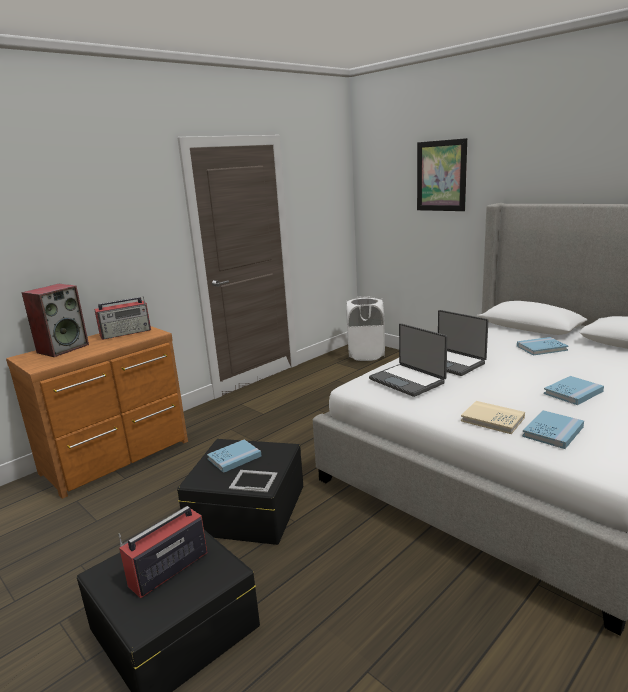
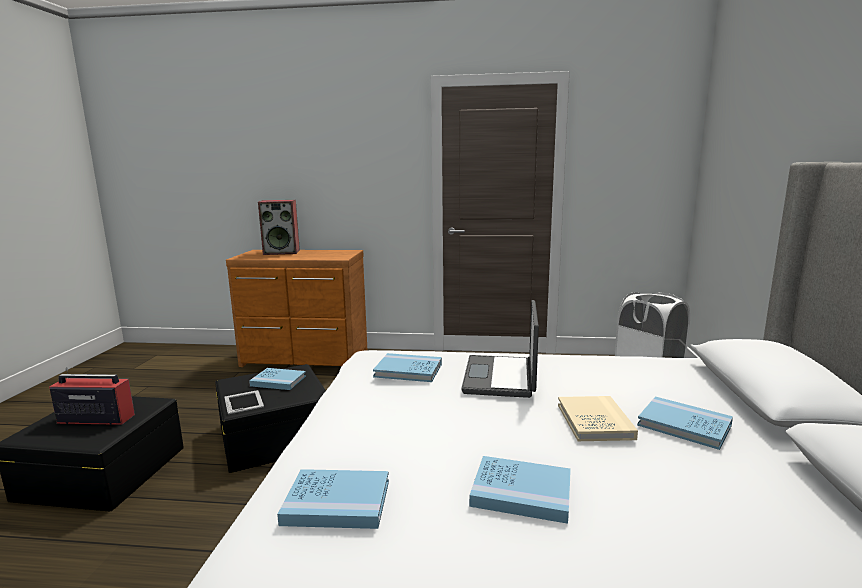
camera: 50 degrees right, 5 degrees down
radio [94,296,151,340] -> none
laptop [369,323,447,397] -> blue book [373,353,442,382]
picture [417,138,467,211] -> none
beige book [461,401,525,434] -> beige book moved to [558,396,638,441]

